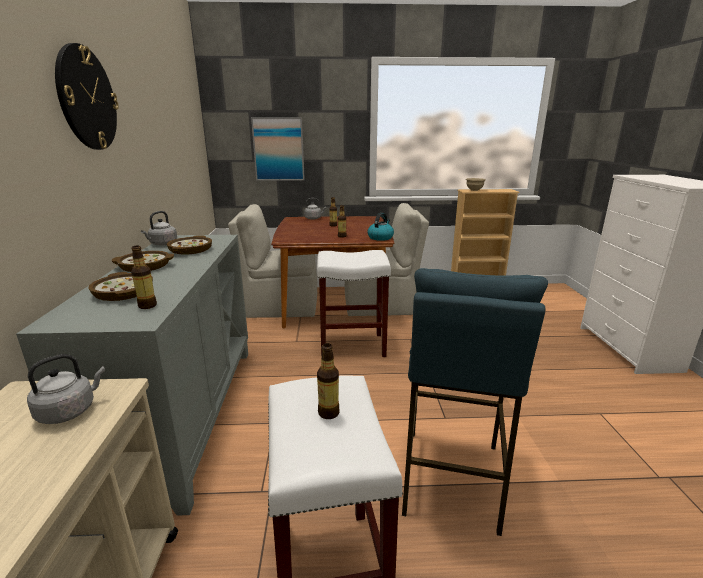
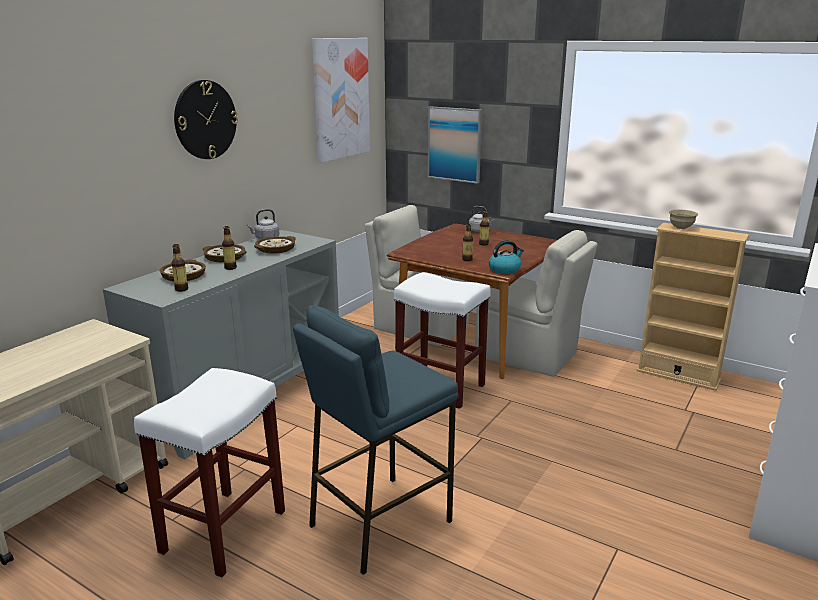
camera: 35 degrees right, 0 degrees up
grey kettle [27,354,105,424] -> none
bottle [317,343,340,419] -> bottle moved to [222,226,237,270]
none -> picture [312,38,370,163]

